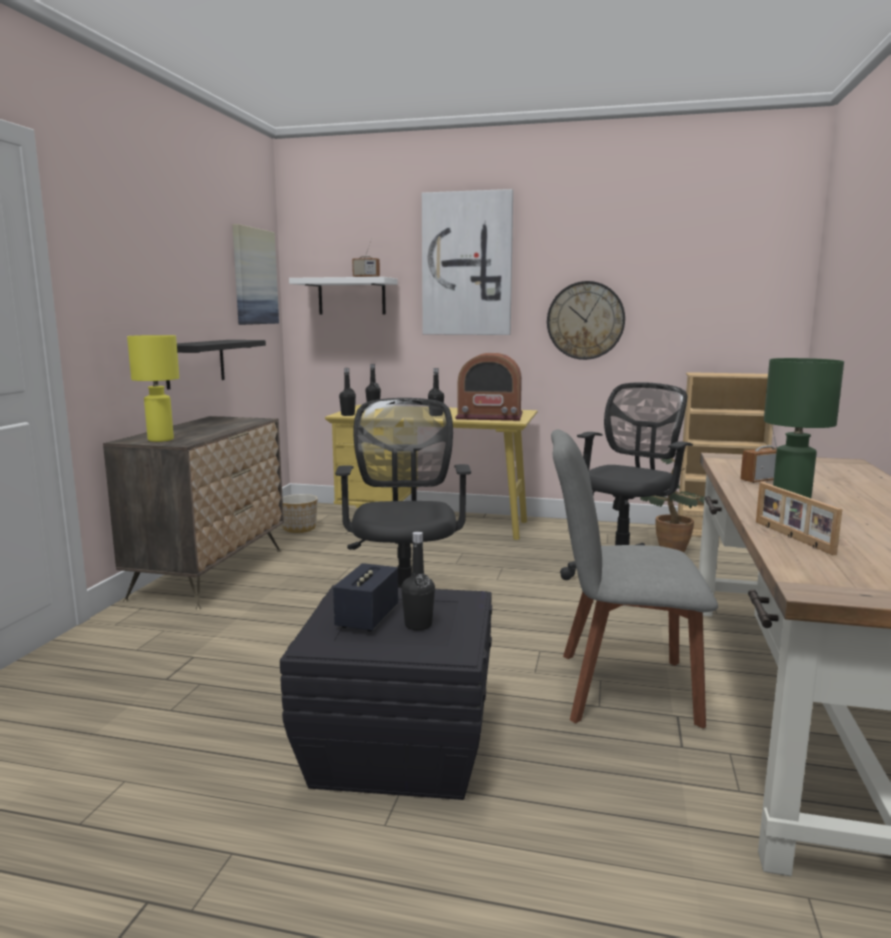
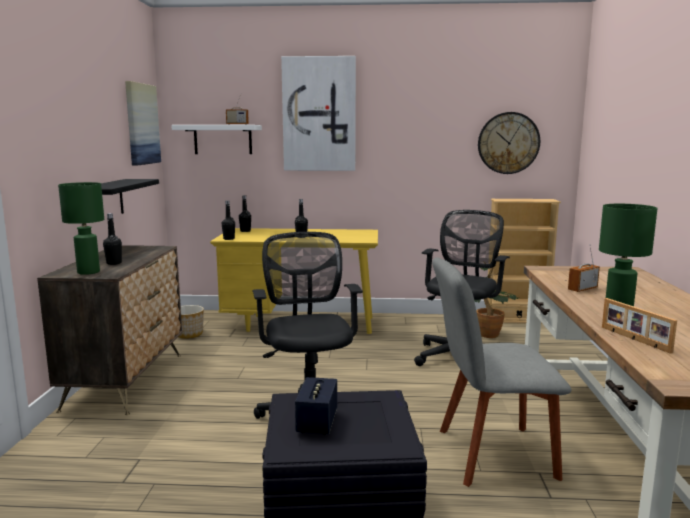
camera: 10 degrees left, 0 degrees up
yellow table lamp [127,335,179,442] -> green table lamp [58,182,104,275]
black bottle [401,532,435,630] -> black bottle moved to [103,213,122,265]
radio [455,353,523,421] -> none
wall clock [547,281,625,360] -> wall clock moved to [478,112,540,174]

